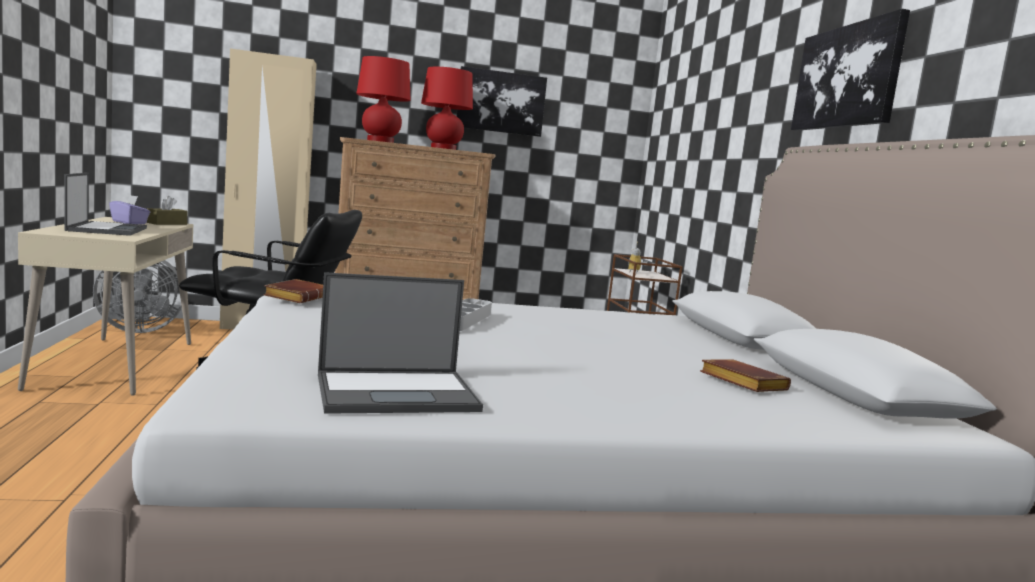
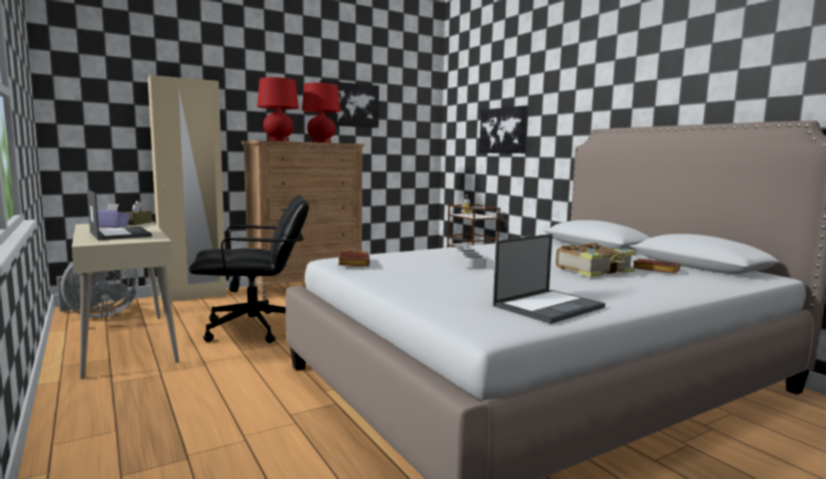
camera: 20 degrees left, 0 degrees up
picture [791,9,910,131] -> picture moved to [479,106,528,153]
none -> book [556,243,636,277]

